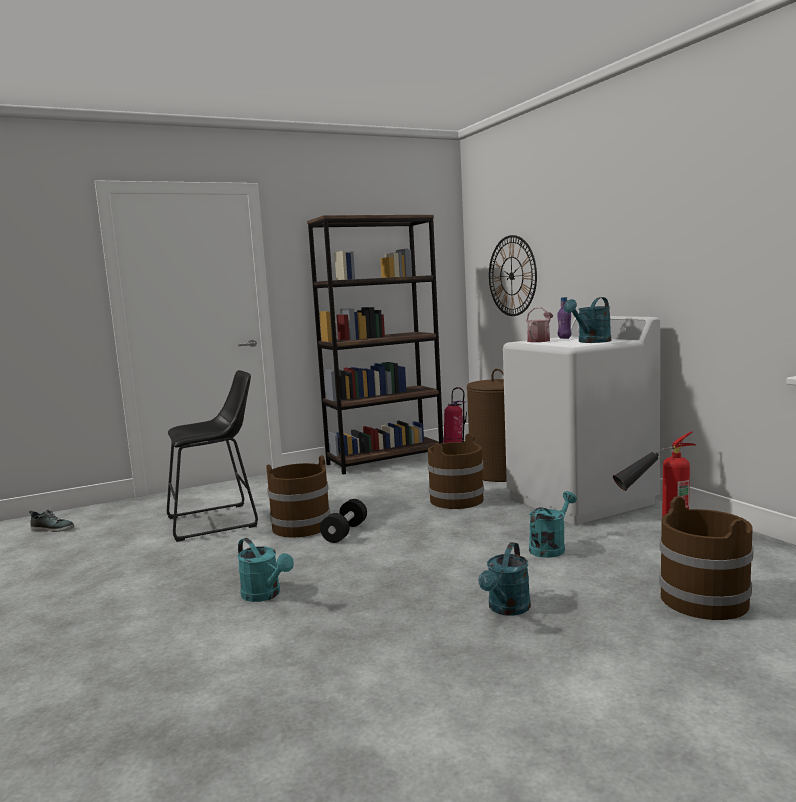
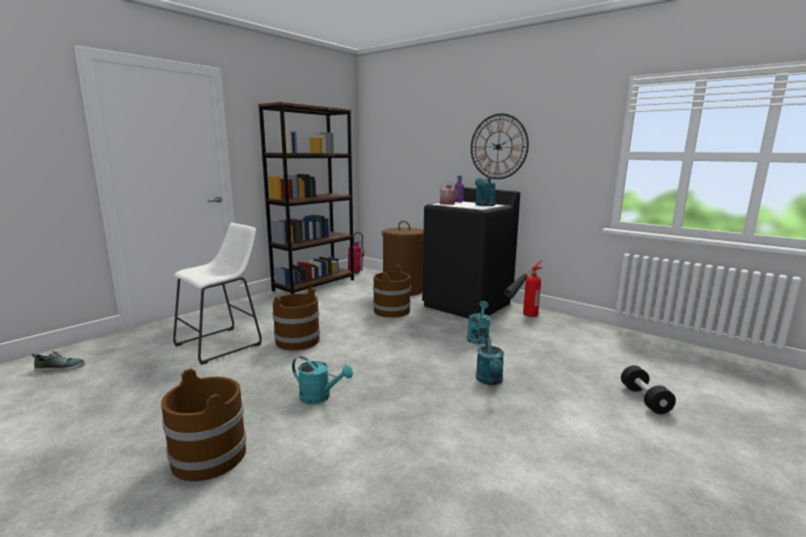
camera: 25 degrees left, 5 degrees up
black stool [167,370,258,542] -> white stool [173,223,262,365]
black dumbbell [320,499,367,543] -> black dumbbell moved to [621,365,676,414]
wall clock [489,235,537,316] -> wall clock moved to [471,114,529,179]
white washing machine [503,316,660,525] -> black washing machine [422,187,520,319]
brown bucket [659,496,754,620] -> brown bucket moved to [161,368,246,481]

